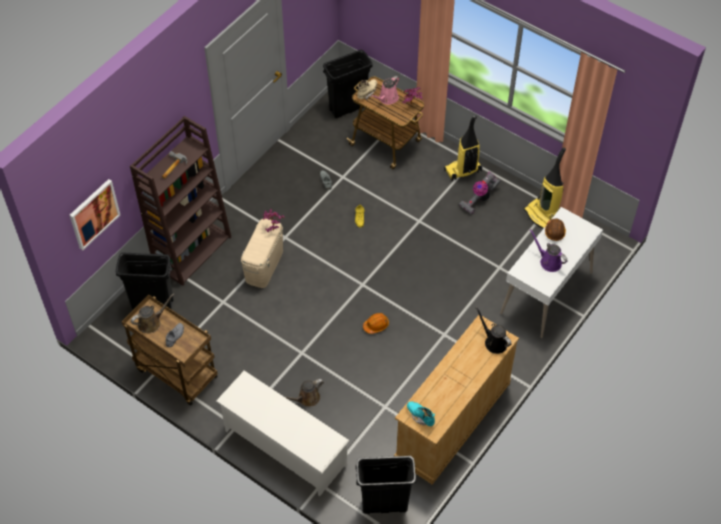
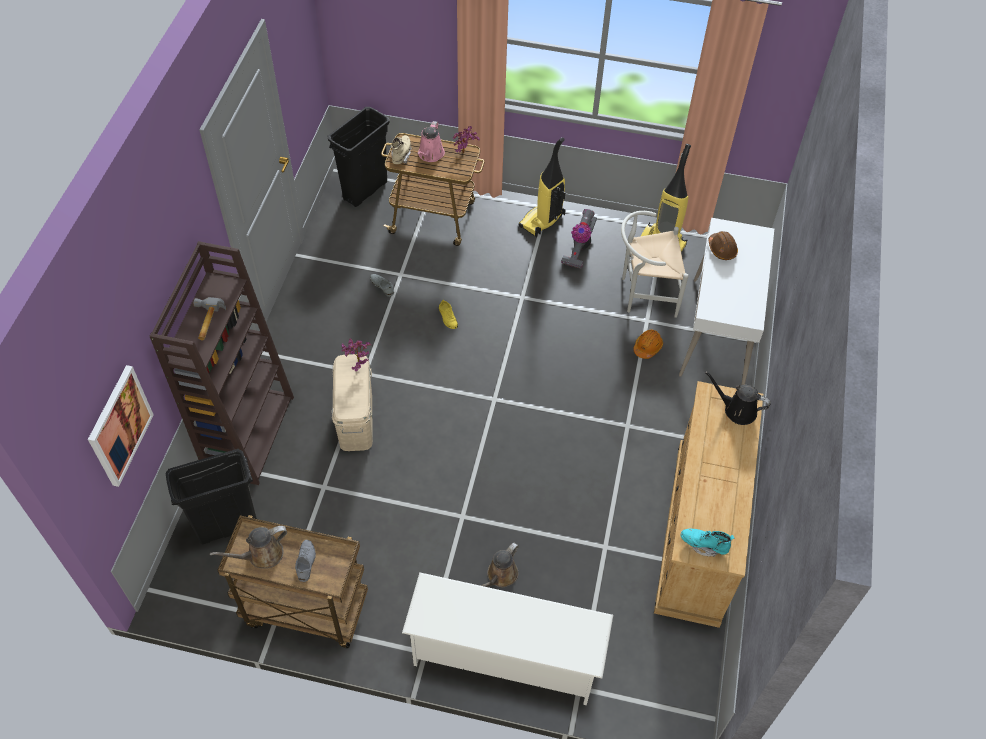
camera: 25 degrees left, 0 degrees up
brown watering can [131,293,175,333] -> brown watering can turned 150 degrees counterclockwise [210,526,287,569]
black trash can [356,456,416,514] -> none
orange hard hat [363,313,389,334] -> orange hard hat moved to [633,330,663,359]
purple watering can [530,229,568,272] -> none
none -> white chair [621,211,688,318]

